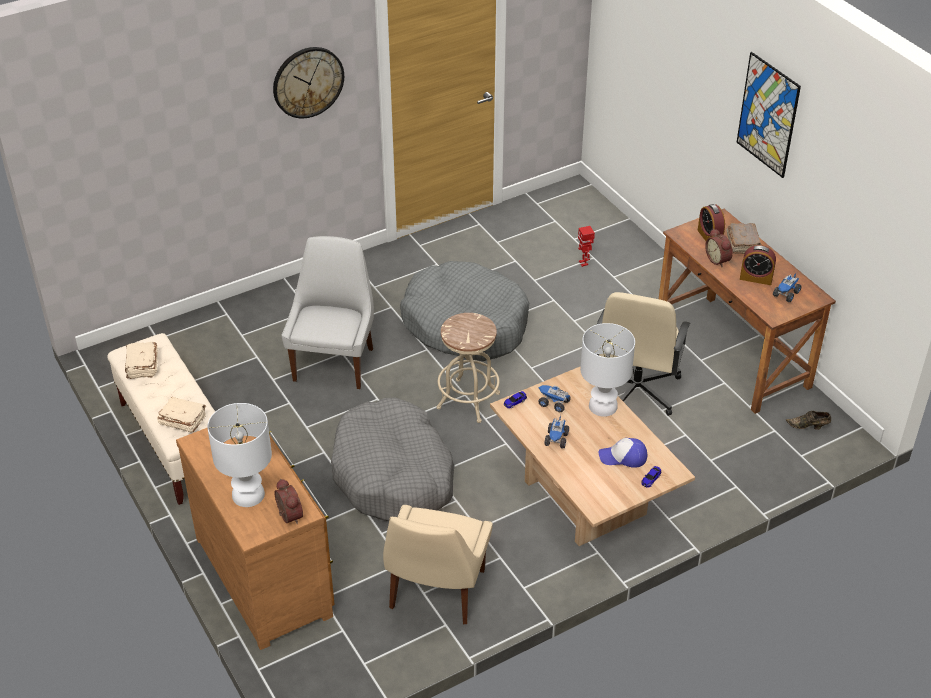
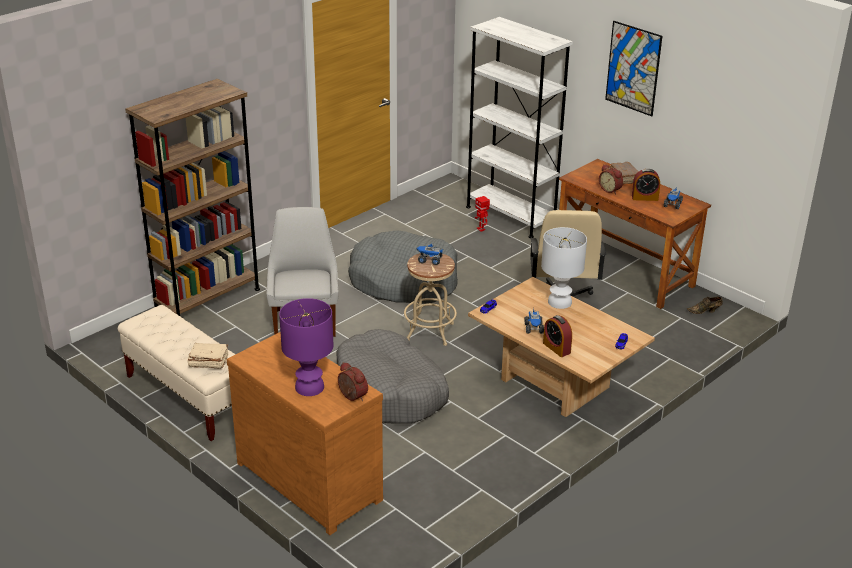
camera: 15 degrees left, 10 degrees down
beige book [125,342,158,379] -> none
white table lamp [207,403,272,507] -> purple table lamp [279,298,333,396]
wall clock [273,47,344,118] -> none
beige chair [383,505,493,624] -> none
toy truck [538,385,571,412] -> toy truck moved to [416,244,443,265]
cap [599,438,647,468] -> none
alarm clock [698,204,725,241] -> alarm clock moved to [543,315,572,357]
none -> brown bookcase [125,79,260,316]
none -> white bookcase [466,17,573,238]

